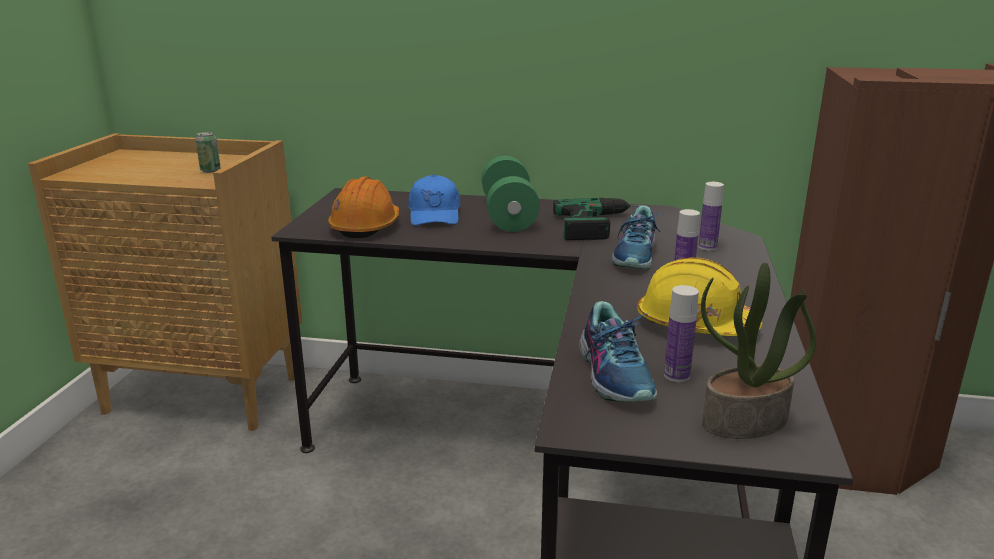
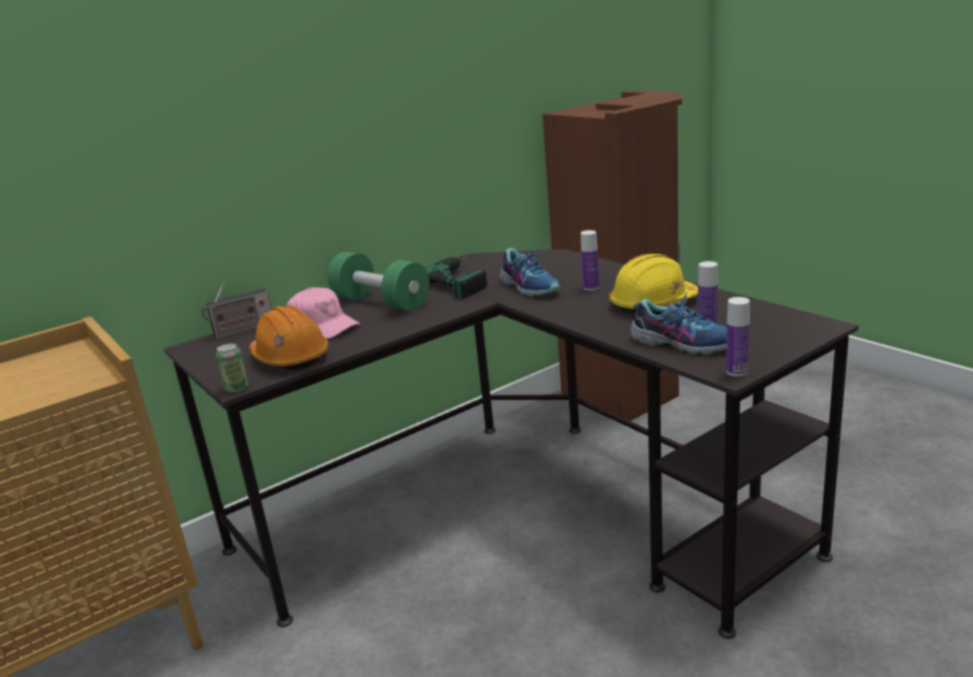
camera: 45 degrees left, 0 degrees up
can [195,132,221,173] -> can moved to [216,343,248,393]
blue cap [408,174,460,226] -> pink cap [286,287,360,339]
bottle [699,182,724,251] -> bottle moved to [726,297,750,376]
potted plant [701,262,816,439] -> none
none -> radio [202,280,271,339]

